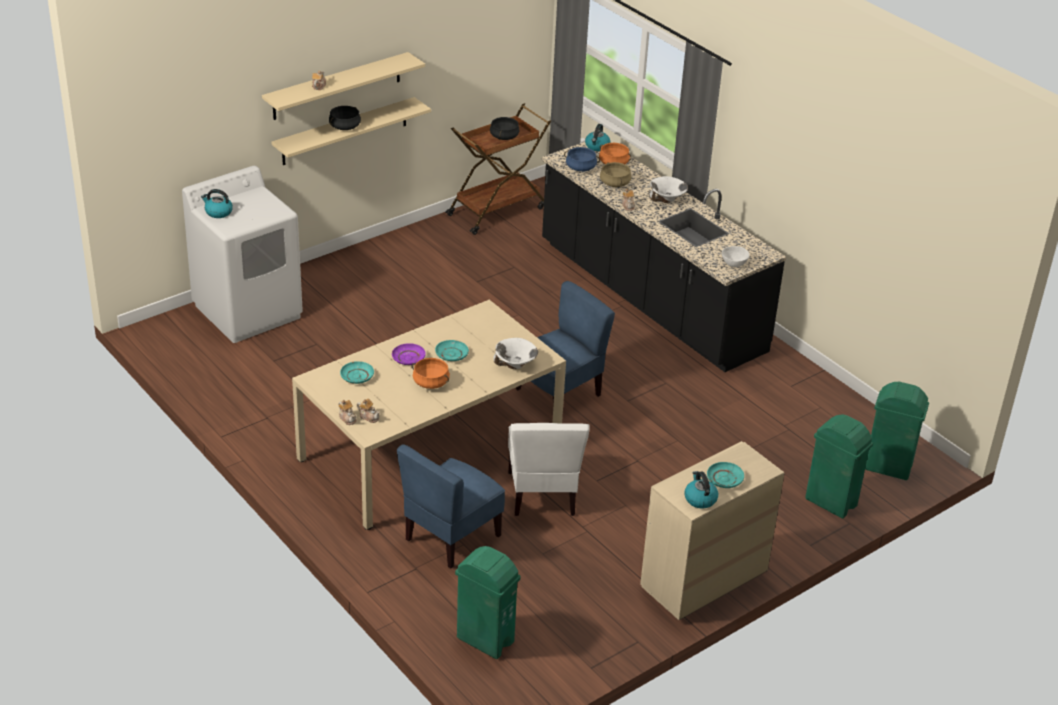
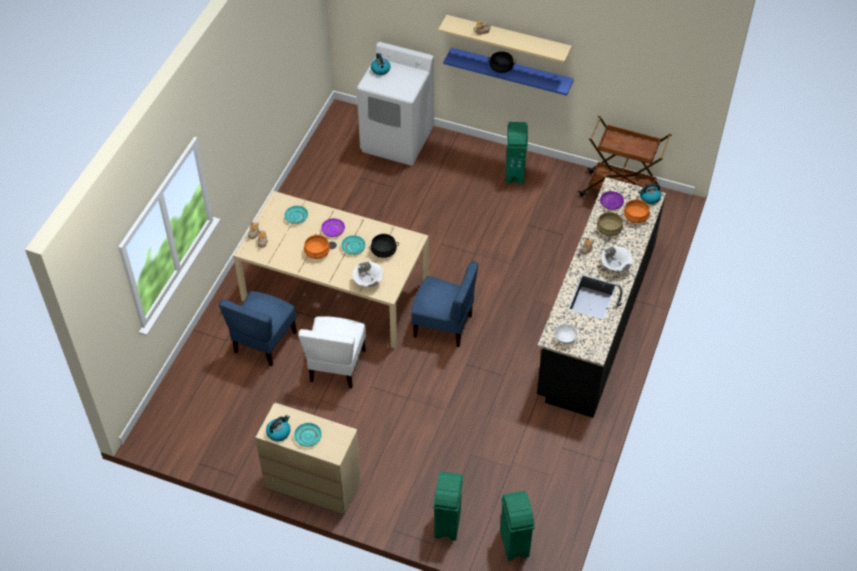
camera: 60 degrees right, 15 degrees up
beige shelf [272,97,431,165] -> blue shelf [443,47,574,96]
blue chair [397,444,505,568] -> blue chair turned 75 degrees counterclockwise [219,291,297,367]
green trash can [455,546,520,659] -> green trash can moved to [506,122,528,184]
black cooking pot [490,117,520,140] -> black cooking pot moved to [369,234,399,258]
white chair [508,423,590,516] -> white chair turned 45 degrees counterclockwise [298,316,366,388]
blue cooking pot [564,147,600,172] -> purple plate [600,191,624,210]

